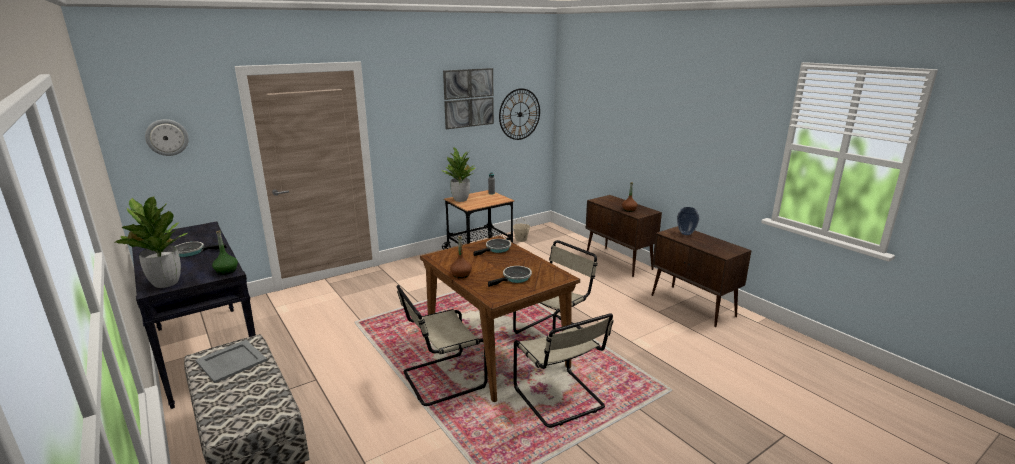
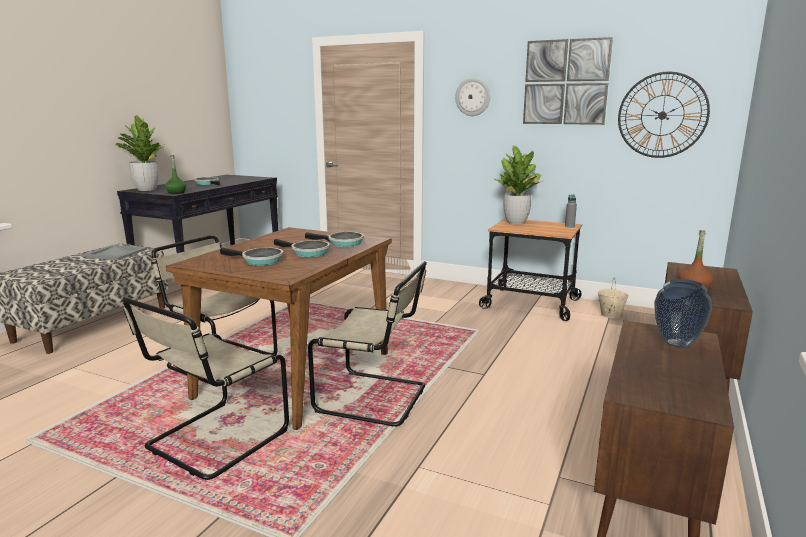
camera: 60 degrees right, 5 degrees down
wall clock [145,119,189,156] -> wall clock moved to [455,78,490,116]
brown bottle [450,236,472,278] -> none
none -> frying pan [274,239,330,257]

